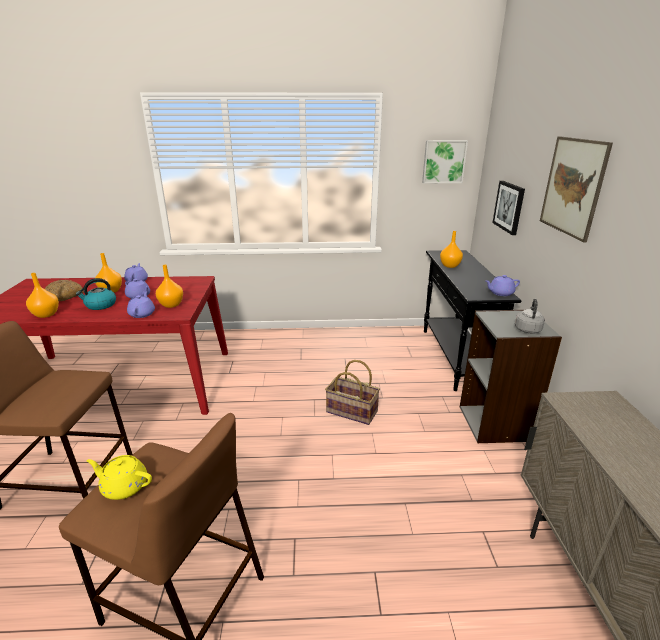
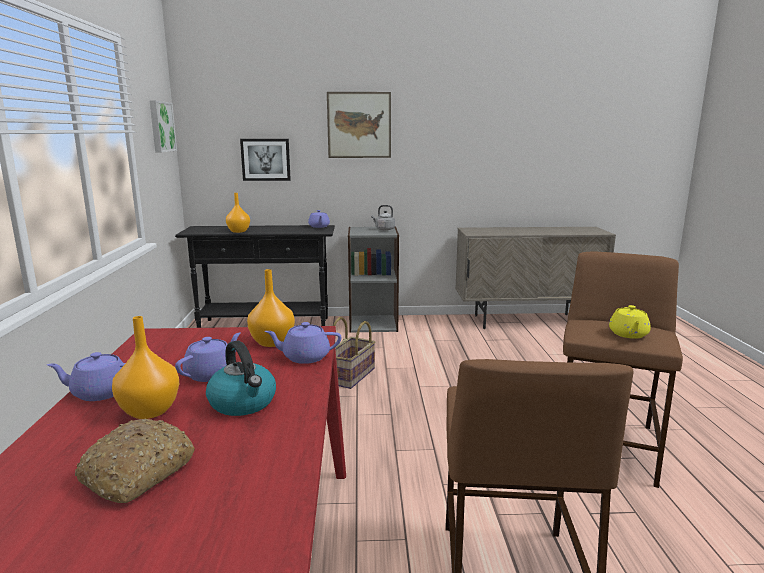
camera: 90 degrees left, 10 degrees down
orange vase [26,273,59,318] -> none

